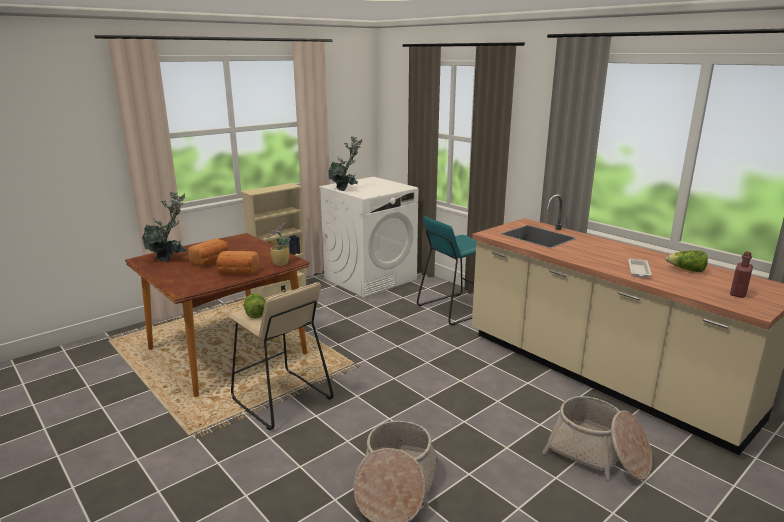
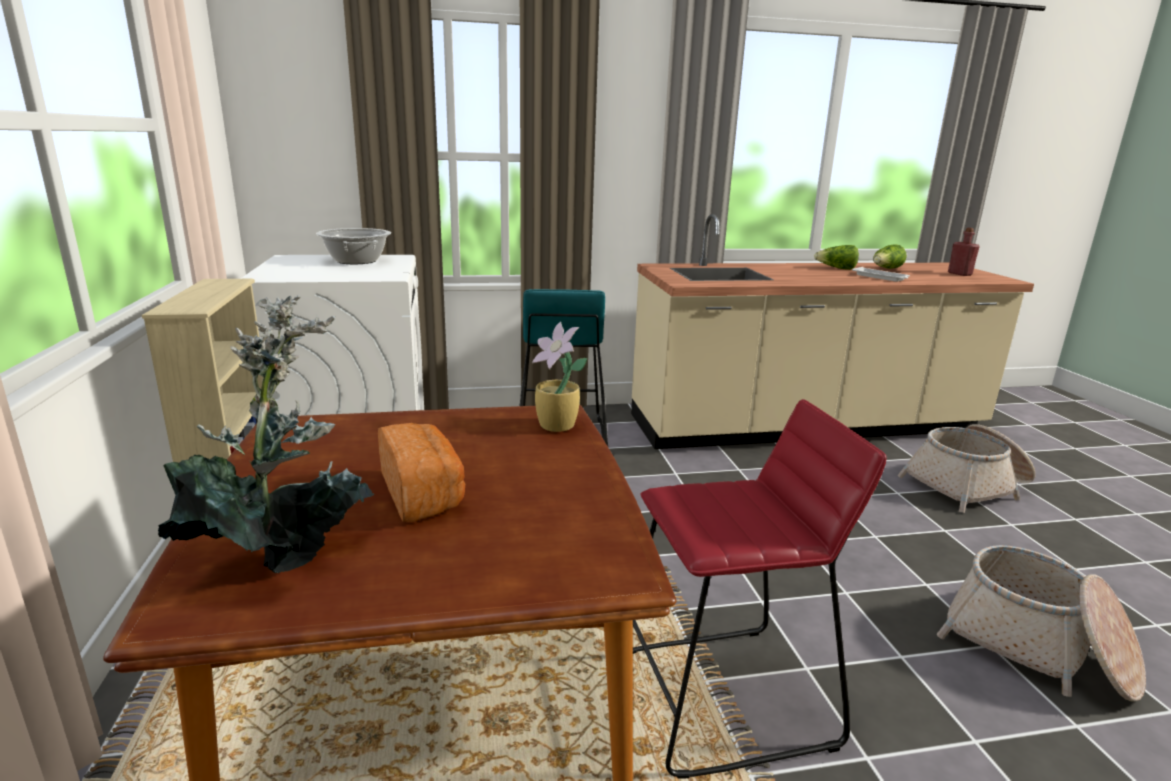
camera: 60 degrees left, 0 degrees up
bread [216,251,260,275] -> none
beige stool [229,282,334,430] -> red stool [633,399,887,778]
lettuce [244,294,266,318] -> lettuce moved to [814,245,859,270]
potted plant [328,136,363,191] -> none
none -> cooking pot [316,228,391,264]

